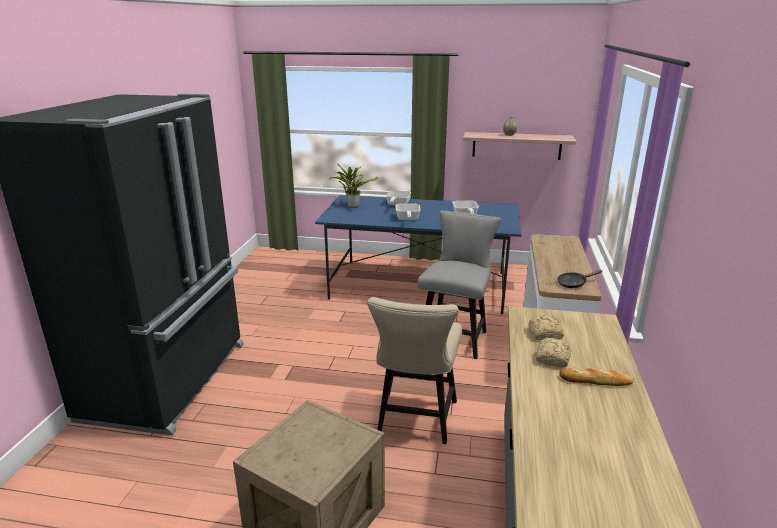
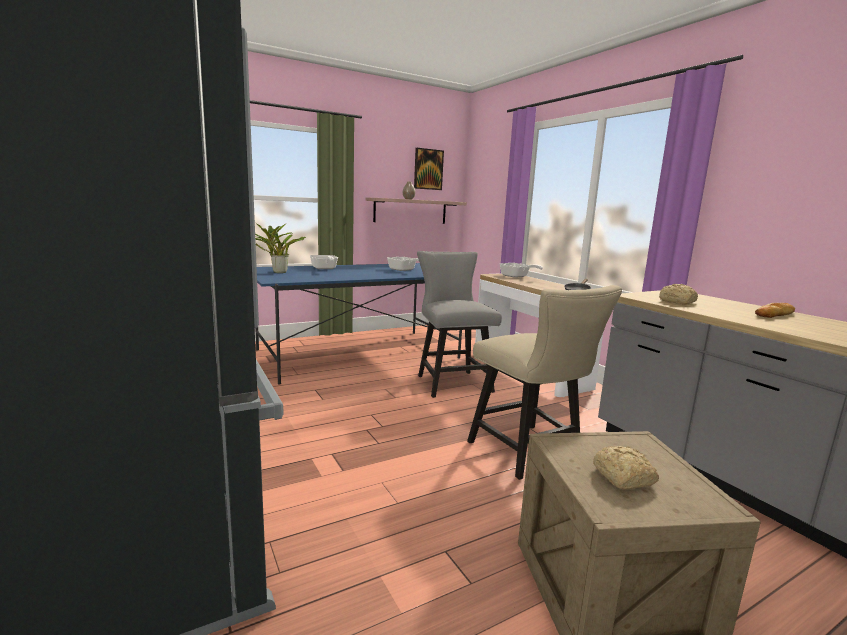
camera: 40 degrees left, 10 degrees down
frying pan [395,204,421,221] -> frying pan moved to [500,263,543,278]
bread [536,338,572,367] -> bread moved to [593,446,659,490]
none -> picture [414,148,444,190]

